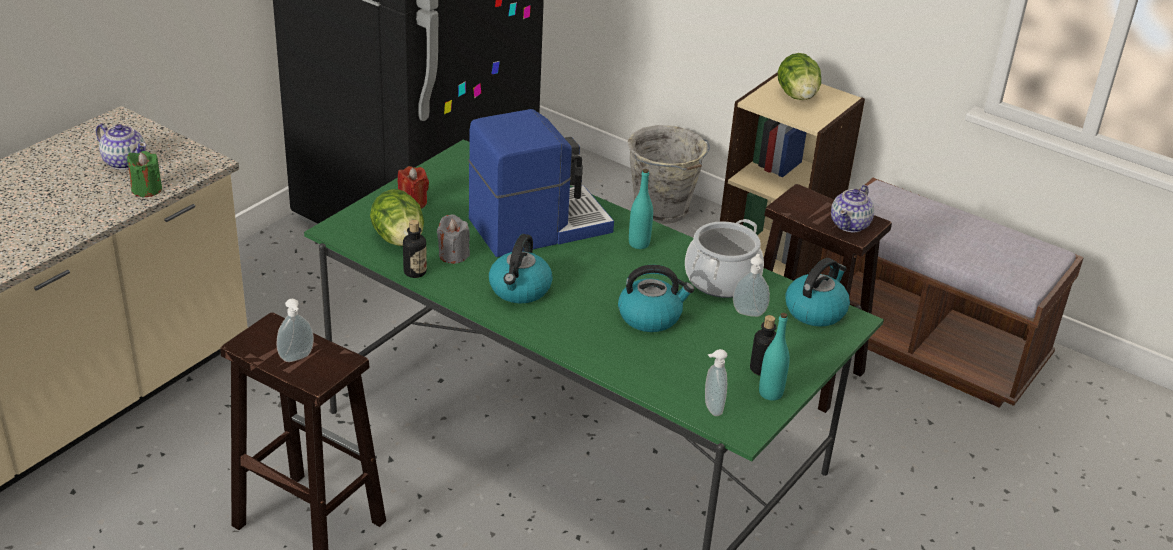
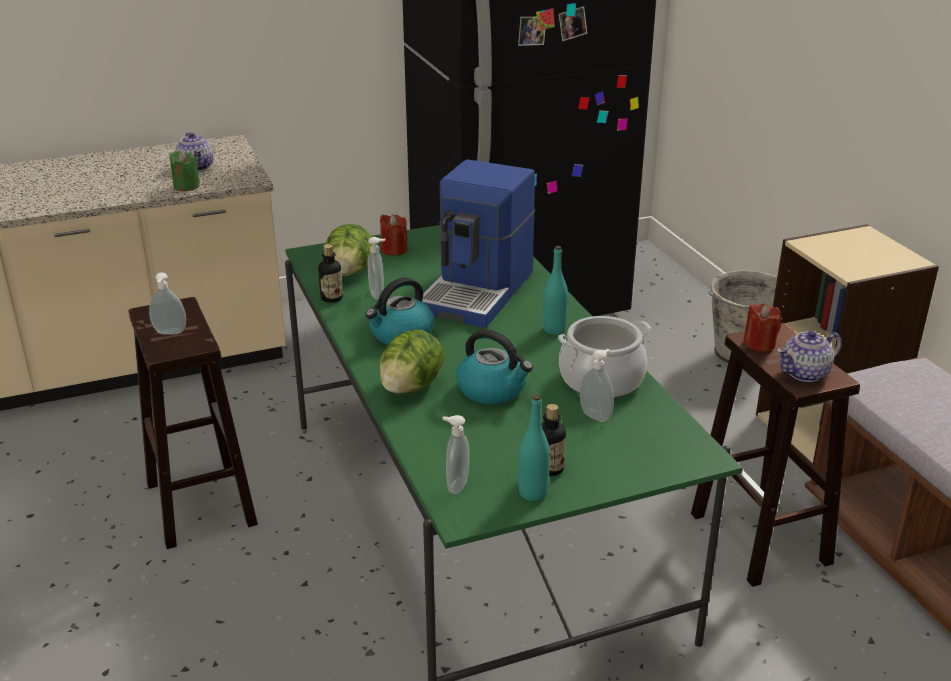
camera: 35 degrees right, 5 degrees down
grey candle [437,214,470,264] -> soap dispenser [368,237,386,299]
coffee machine [468,109,614,257] -> coffee machine turned 105 degrees clockwise [422,159,535,328]
lettuce [777,53,821,100] -> lettuce moved to [379,330,444,394]
kettle [785,258,850,327] -> none
none -> red candle [744,303,781,352]

